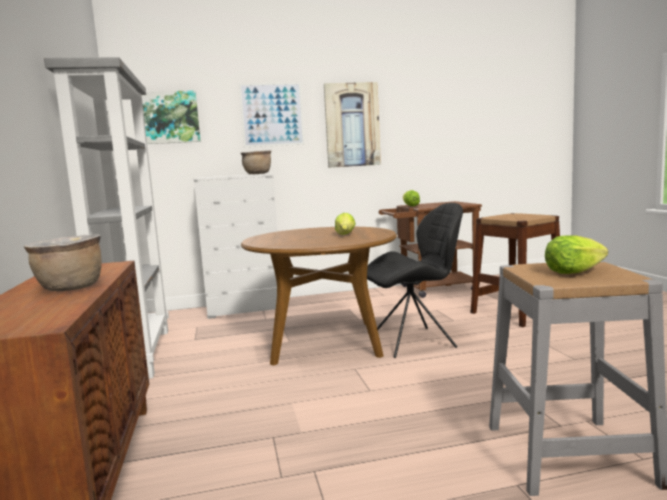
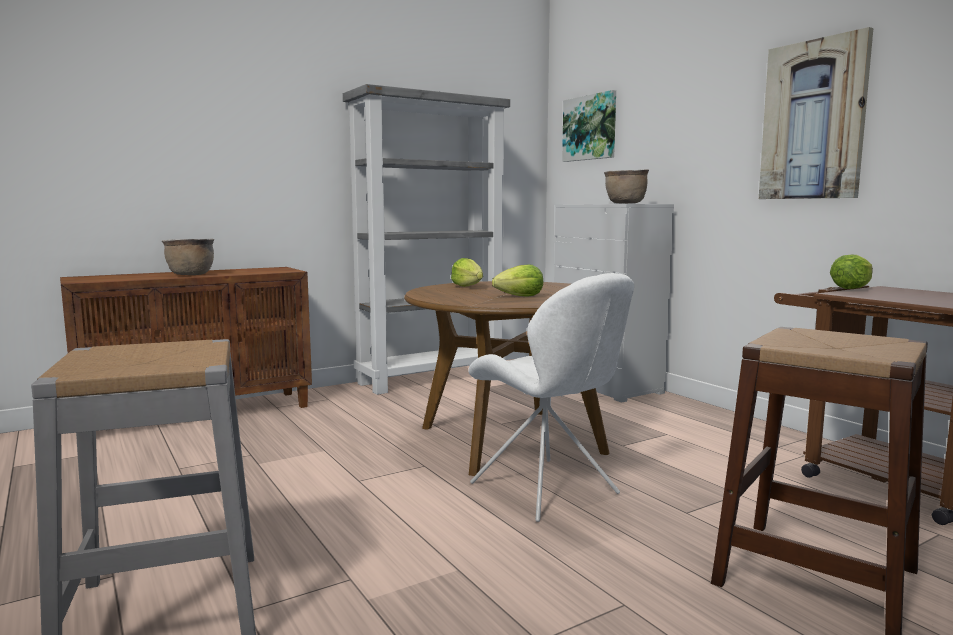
camera: 70 degrees right, 0 degrees up
picture [239,82,305,147] -> none
black chair [367,203,463,358] -> white chair [468,273,634,522]
lettuce [545,235,608,274] -> lettuce moved to [451,258,483,287]

